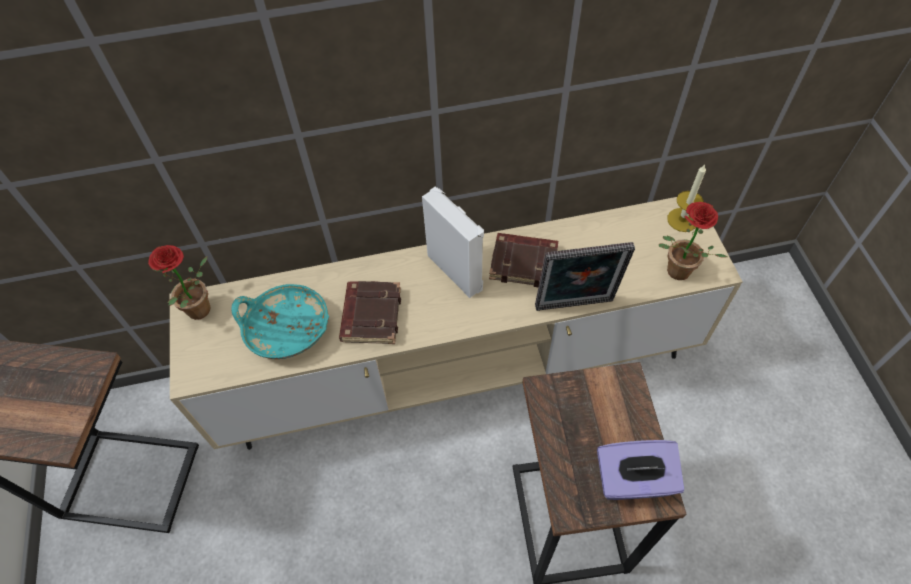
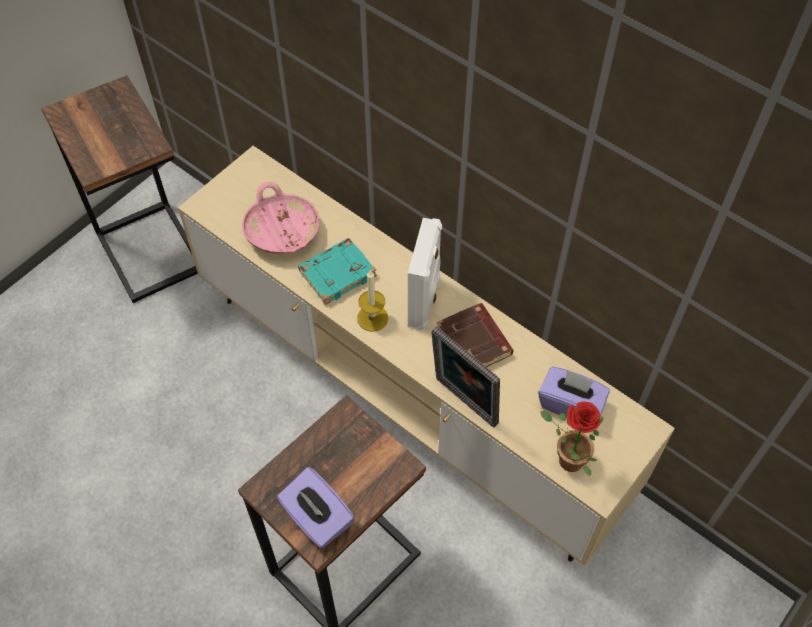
camera: 50 degrees right, 0 degrees up
potted plant [148,245,211,320] -> none
turquoise bowl [232,284,329,359] -> pink bowl [242,181,320,254]
brown book [339,281,401,344] -> turquoise book [298,238,377,305]
candle [667,164,706,232] -> candle moved to [357,270,388,332]
none -> purple tissue box [538,367,610,418]

